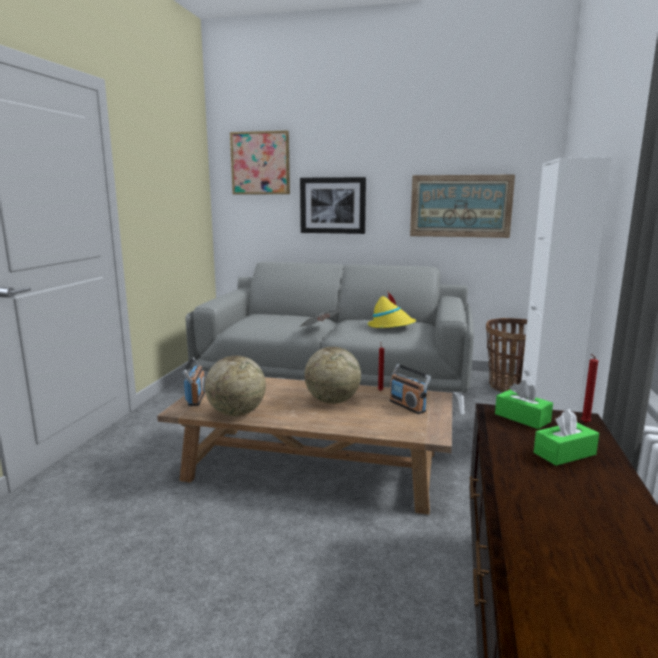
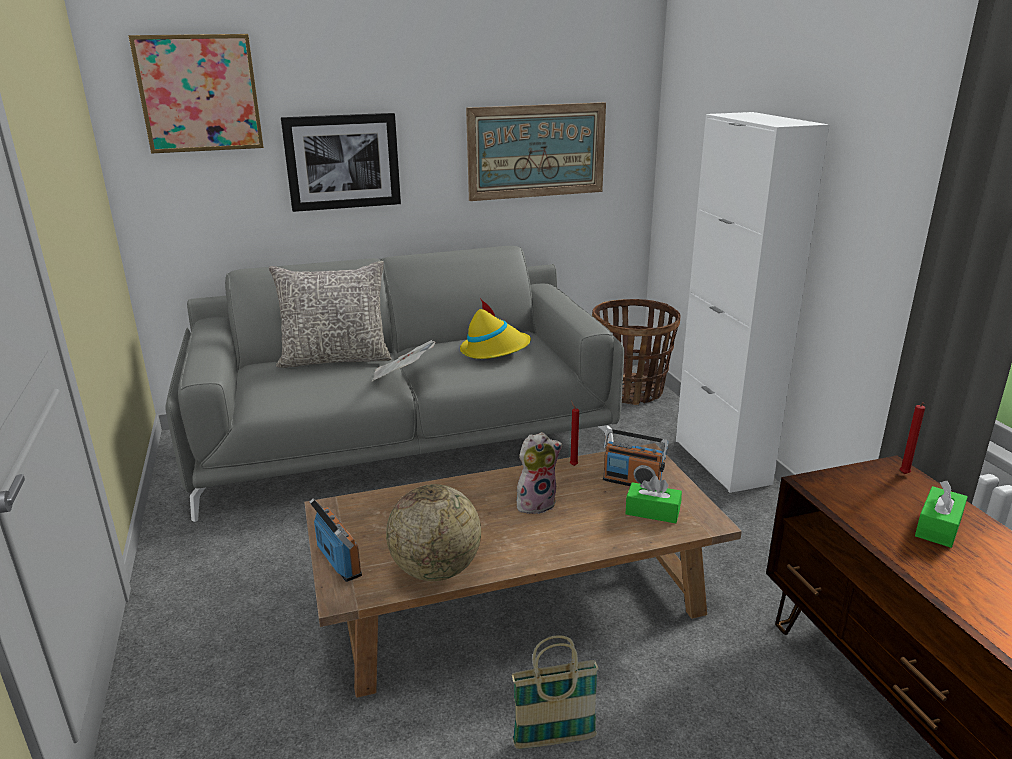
camera: 30 degrees left, 10 degrees up
globe [304,347,361,404] -> plush toy [517,432,562,514]
green tissue box [495,380,553,429] -> green tissue box moved to [625,476,682,523]
none -> grey pillow [269,261,392,368]
none -> basket [512,635,599,749]

